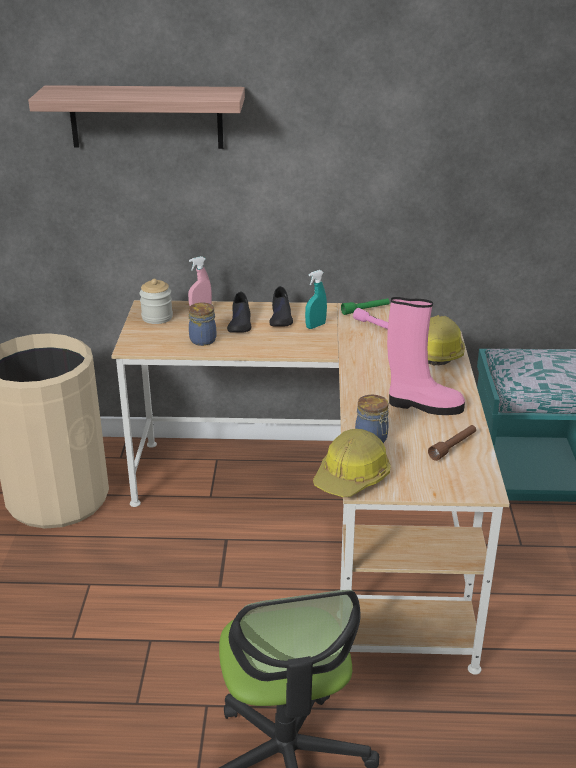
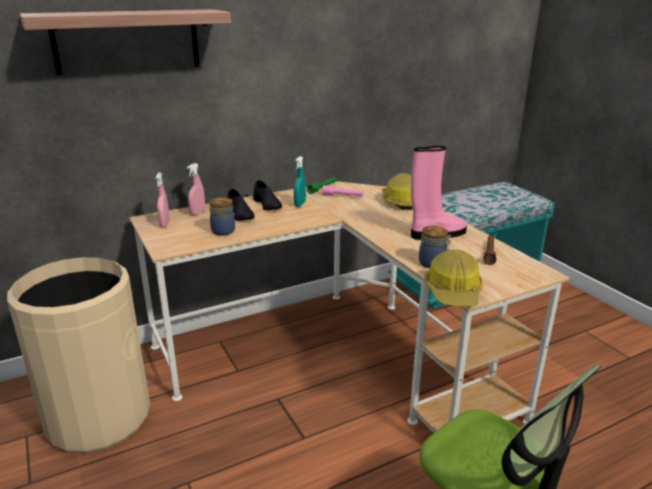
camera: 30 degrees left, 5 degrees down
jar [139,279,173,324] -> pink spray bottle [156,173,170,228]

